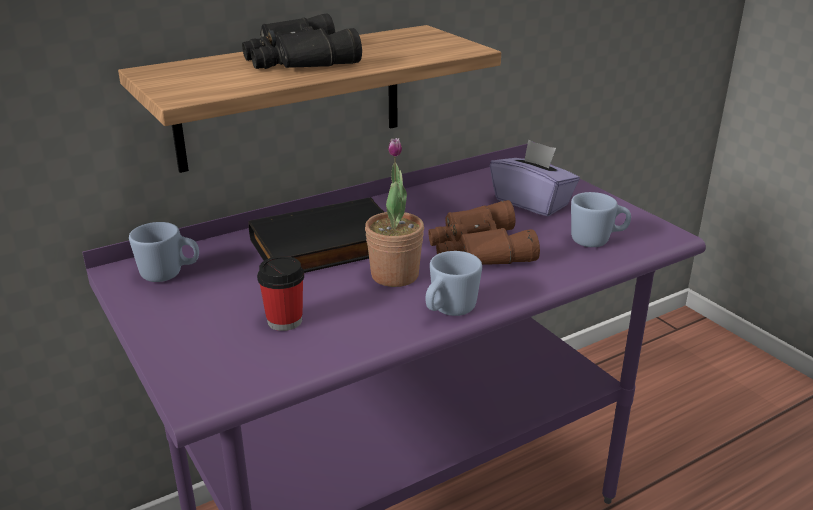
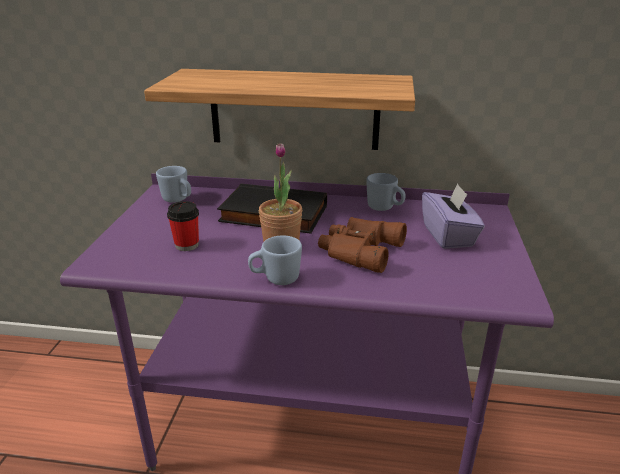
camera: 40 degrees right, 0 degrees up
black binoculars [242,13,362,69] -> none
blue mug [571,192,631,247] -> blue mug moved to [366,173,406,211]

